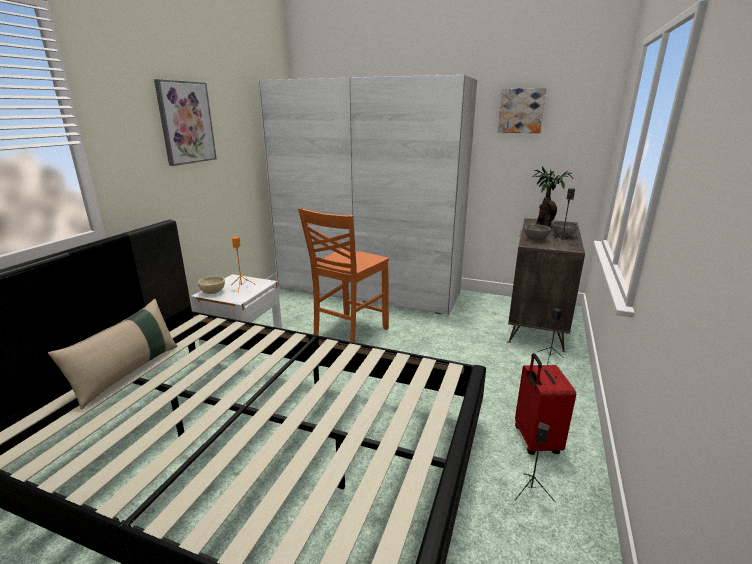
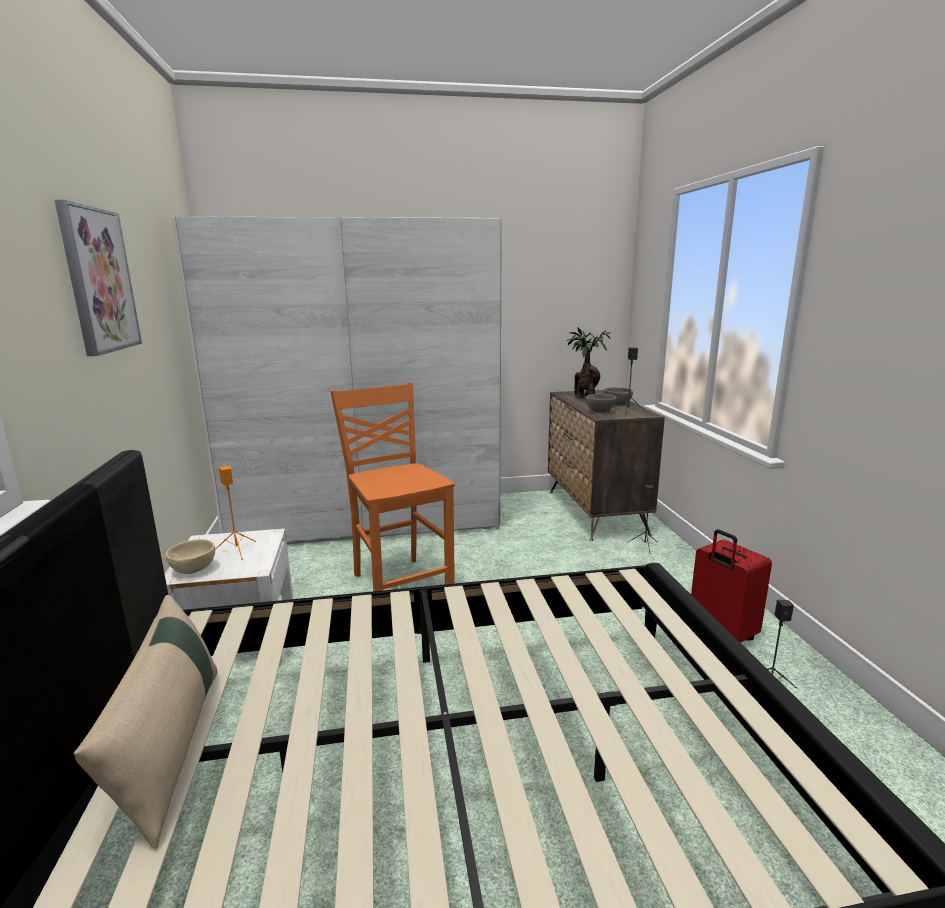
camera: 30 degrees left, 5 degrees down
orange chair [298,208,389,342] -> orange chair turned 150 degrees clockwise [330,383,455,591]
picture [498,88,546,133] -> none

